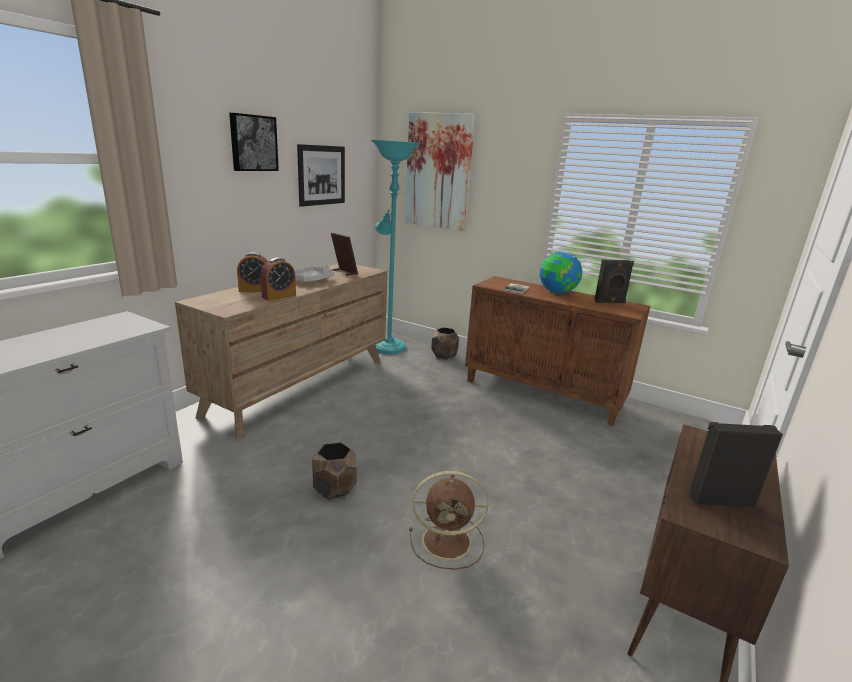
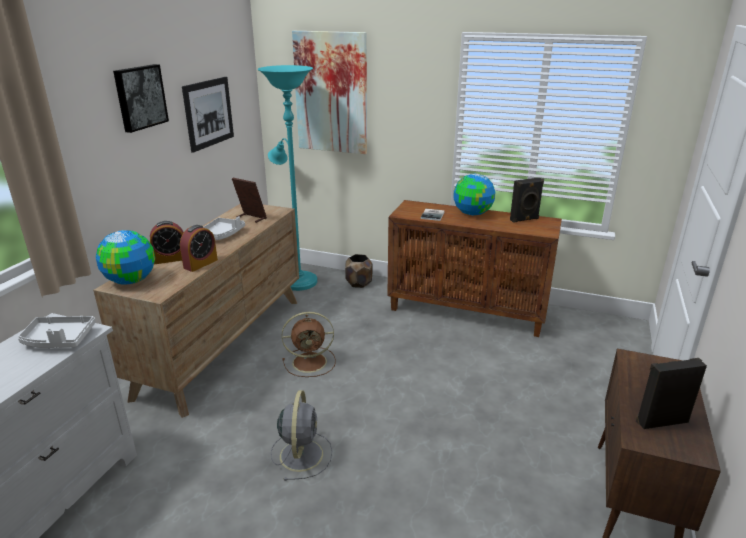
camera: 10 degrees left, 5 degrees up
brown planter [312,442,357,500] -> grey fan [271,390,332,481]
brown fan [409,471,489,570] -> brown fan moved to [282,312,336,377]
none -> grey tray [18,316,96,348]
none -> globe [96,230,155,285]

